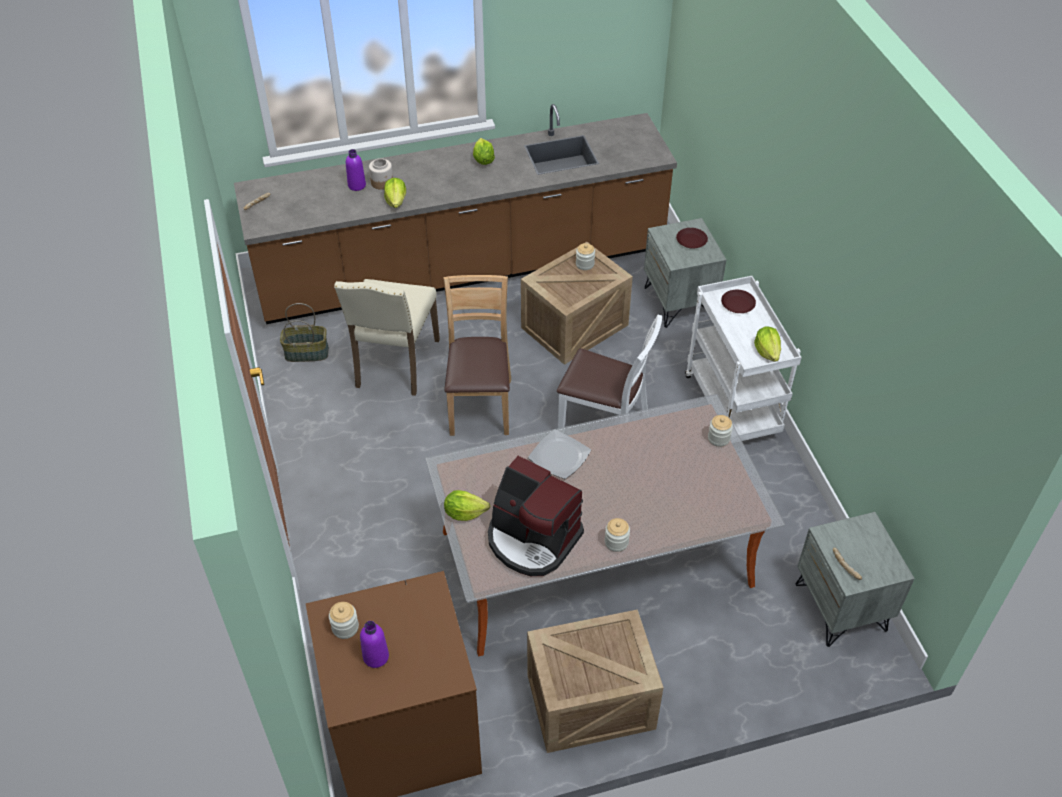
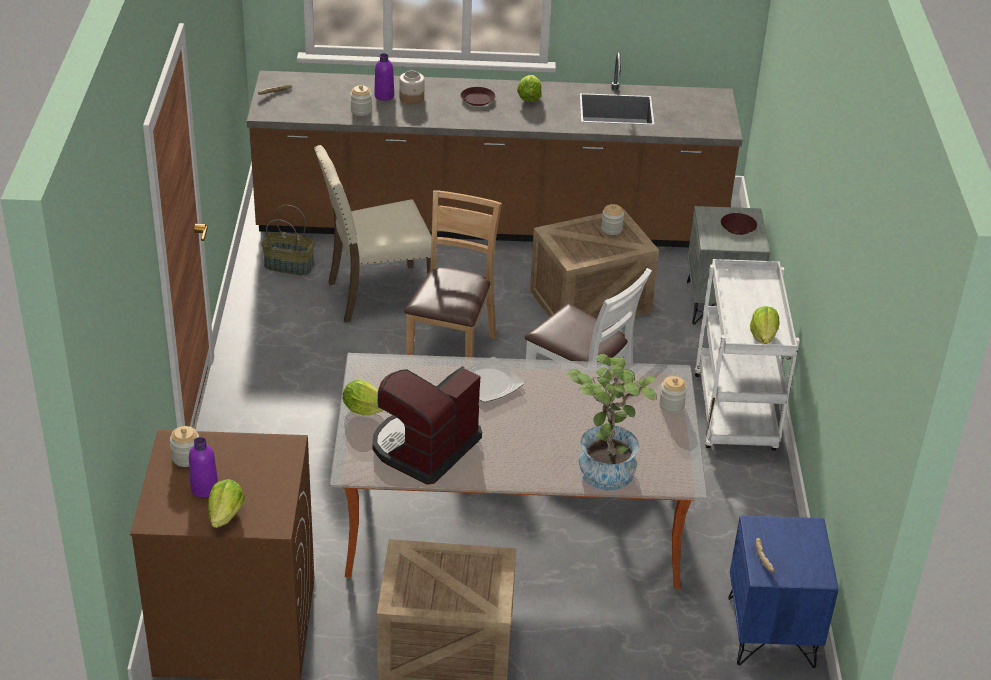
camera: 15 degrees right, 10 degrees down
beige chair [334,279,440,396] -> beige chair turned 45 degrees clockwise [314,145,437,323]
lettuce [384,178,406,208] -> lettuce moved to [208,479,245,528]
coffee machine [488,456,584,576] -> coffee machine turned 75 degrees clockwise [372,366,482,485]
jar [605,518,630,552] -> jar moved to [350,85,372,116]
brown plate [721,290,756,313] -> brown plate moved to [461,87,495,106]
grey nightstand [795,512,915,647] -> blue nightstand [728,515,839,668]
none -> potted plant [566,354,657,490]

